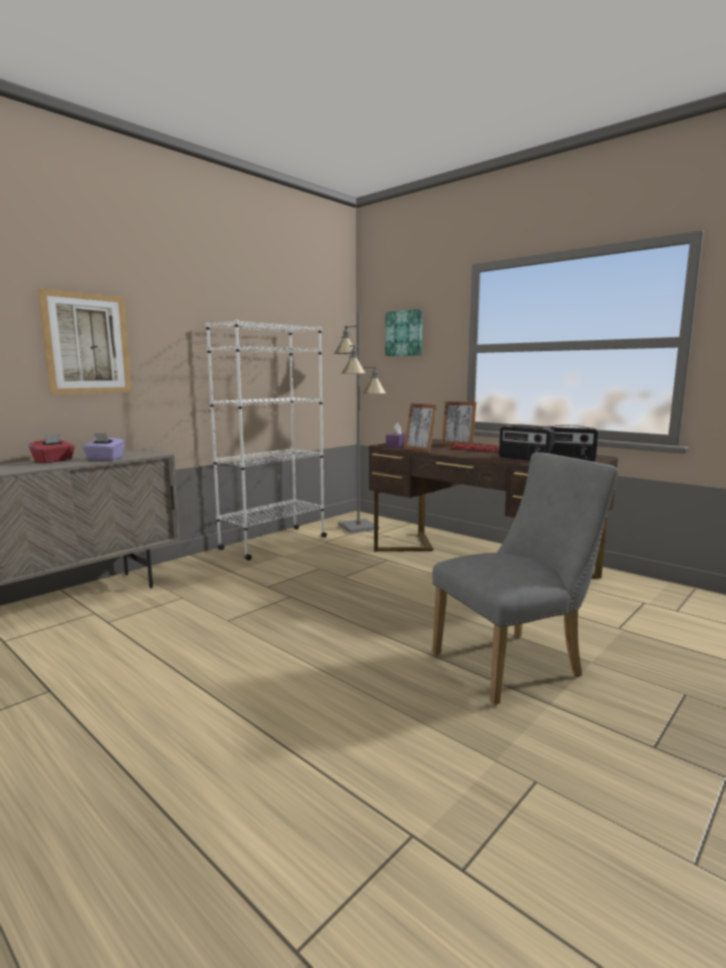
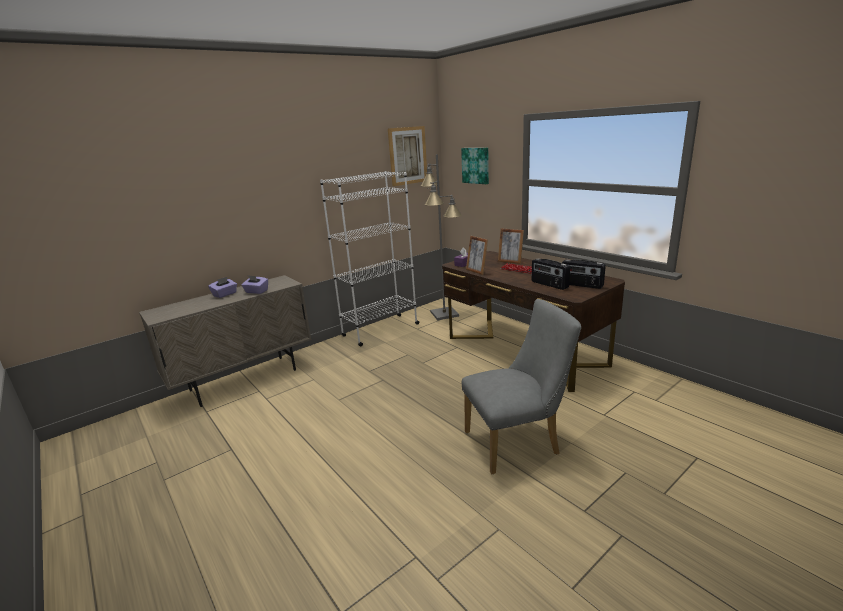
camera: 10 degrees right, 10 degrees up
red tissue box [29,433,75,463] -> purple tissue box [208,277,237,298]
picture [38,289,132,394] -> picture moved to [388,126,427,186]

